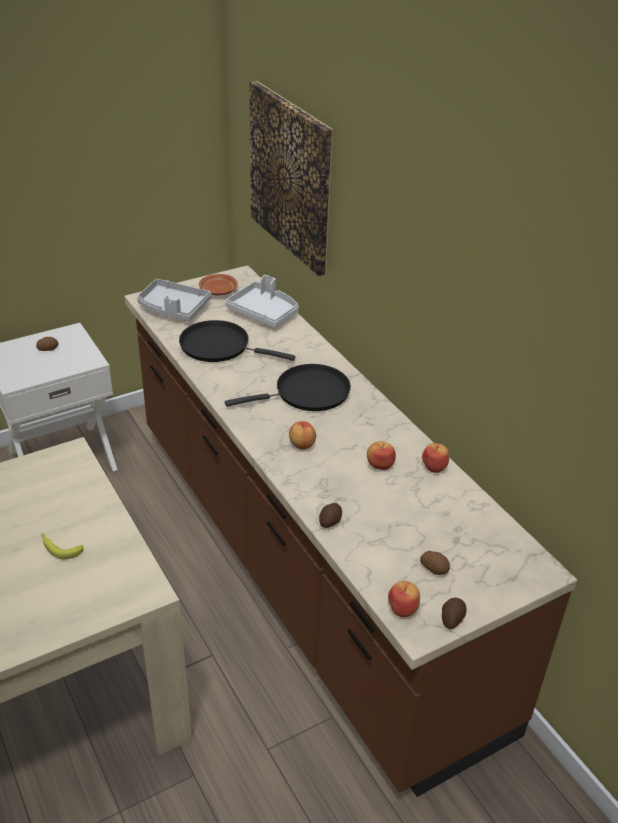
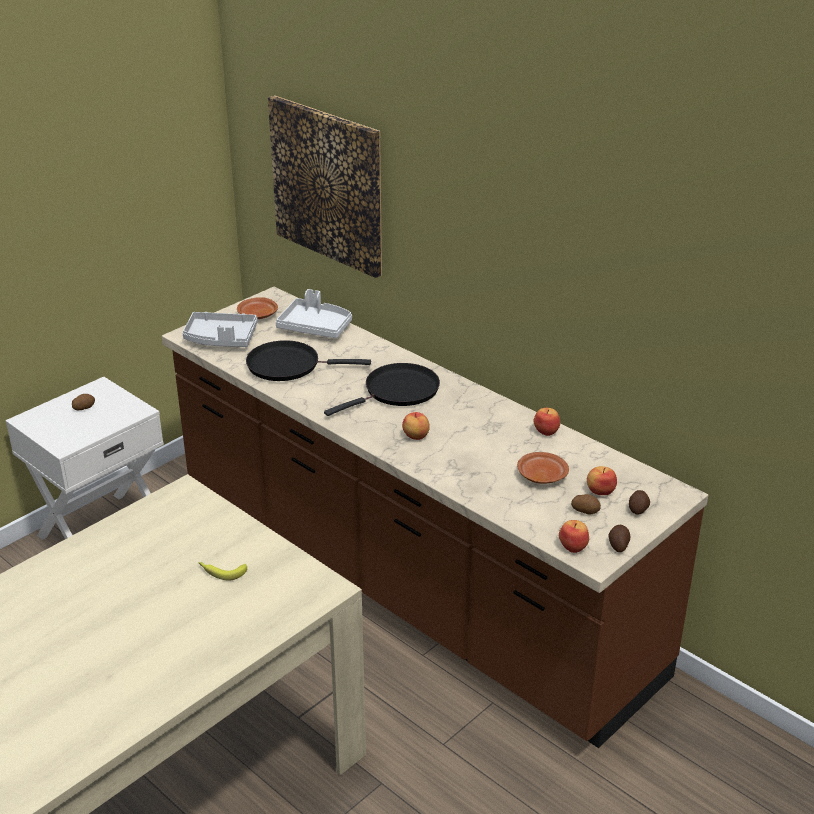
camera: 15 degrees left, 5 degrees down
potato [319,503,342,528] -> potato moved to [629,490,650,514]
apple [367,441,396,470] -> apple moved to [587,466,617,495]
none -> brown plate [517,452,569,484]

